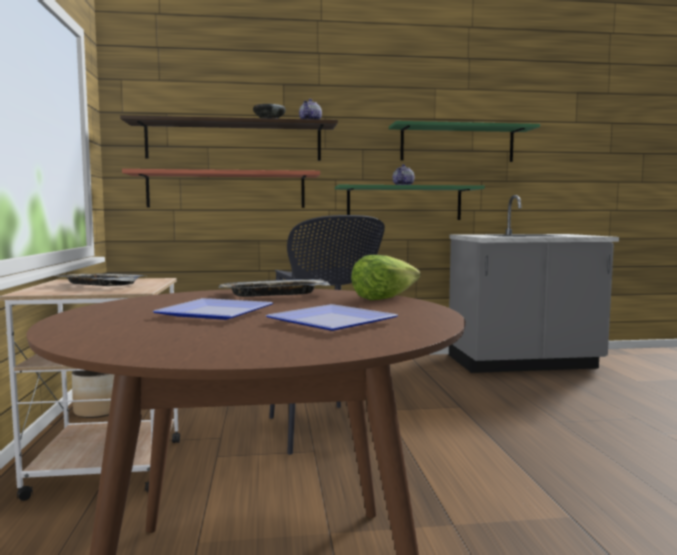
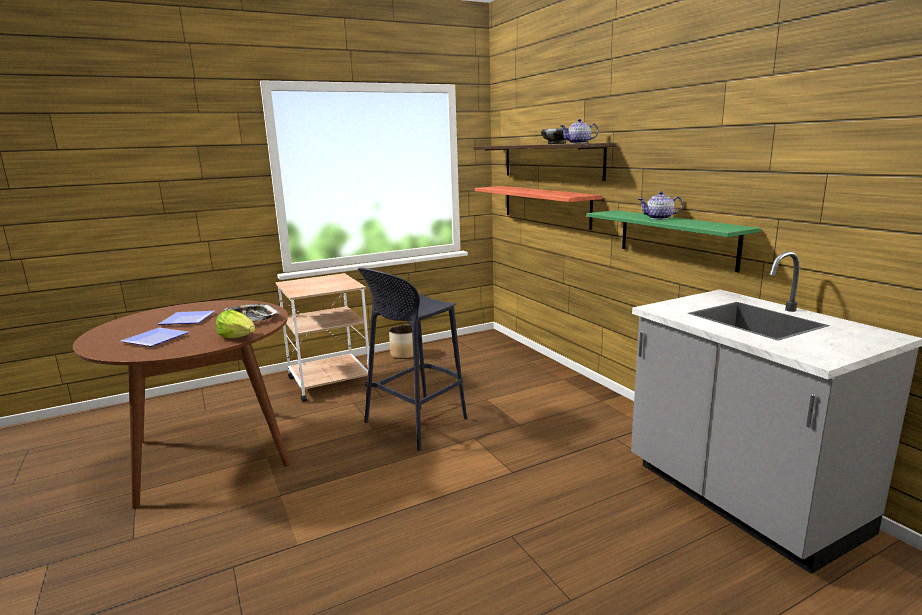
camera: 70 degrees right, 10 degrees up
tray [54,273,148,286] -> none
green shelf [389,121,540,162] -> none

